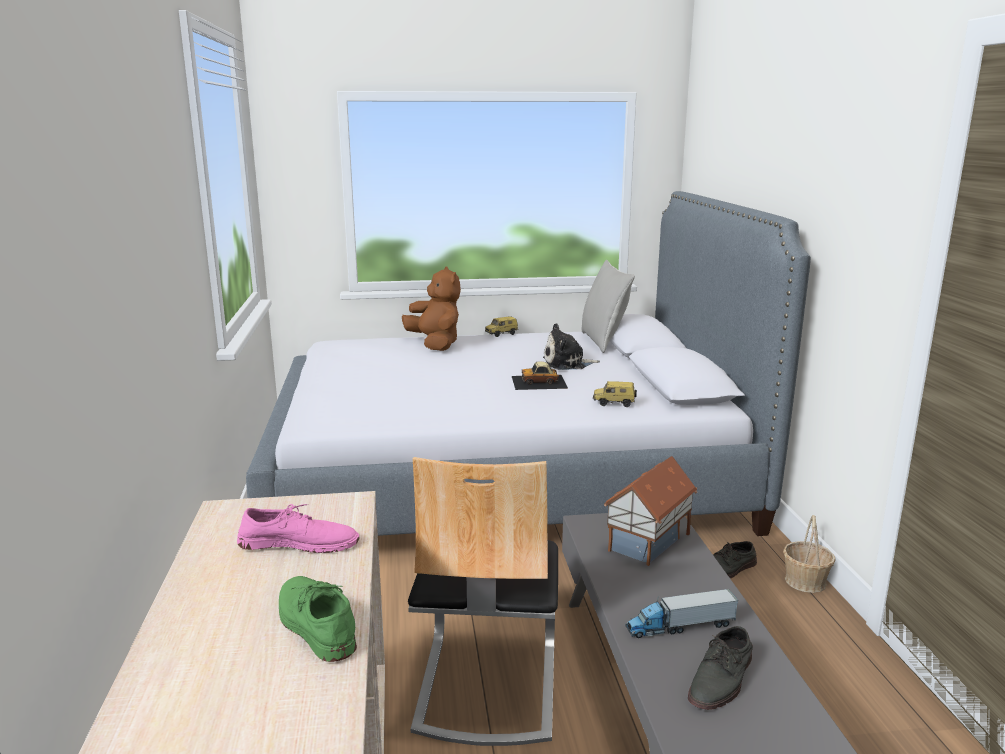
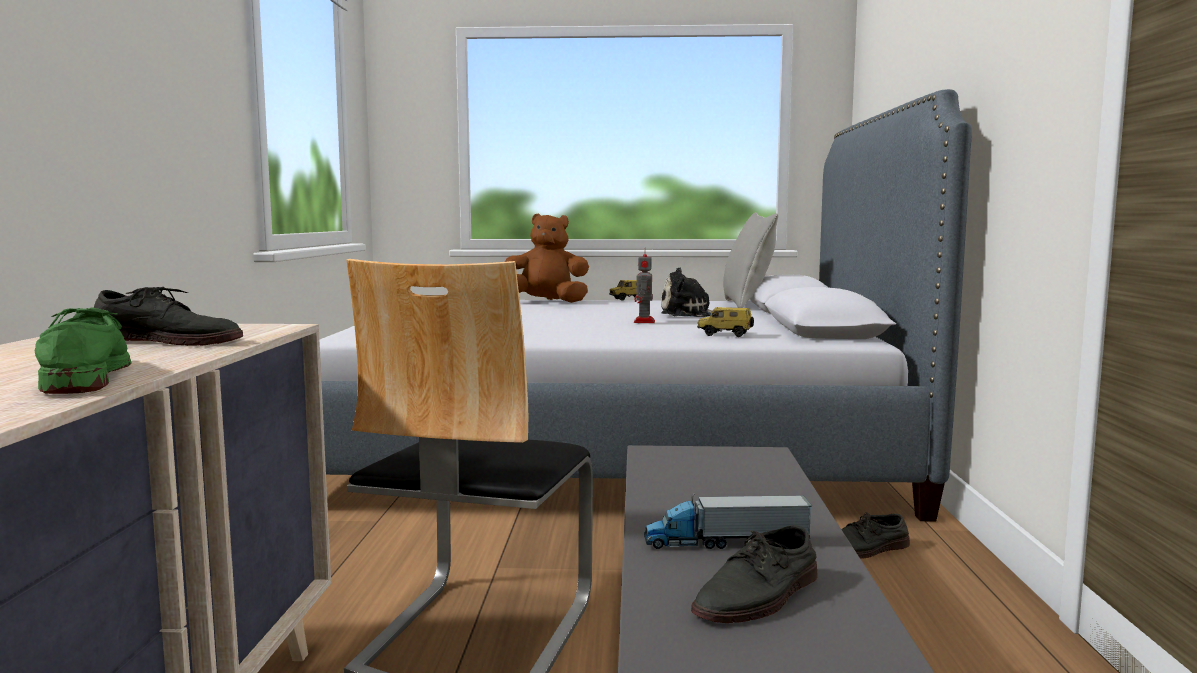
camera: 10 degrees right, 10 degrees down
pink shoe [237,504,359,553] -> grey shoe [94,287,243,346]
brown plush toy [402,267,461,351] -> brown plush toy turned 60 degrees counterclockwise [505,213,589,303]
toy car [512,362,568,390] -> toy robot [634,254,655,323]
toy house [604,456,698,566] -> none
basket [783,515,836,593] -> none

